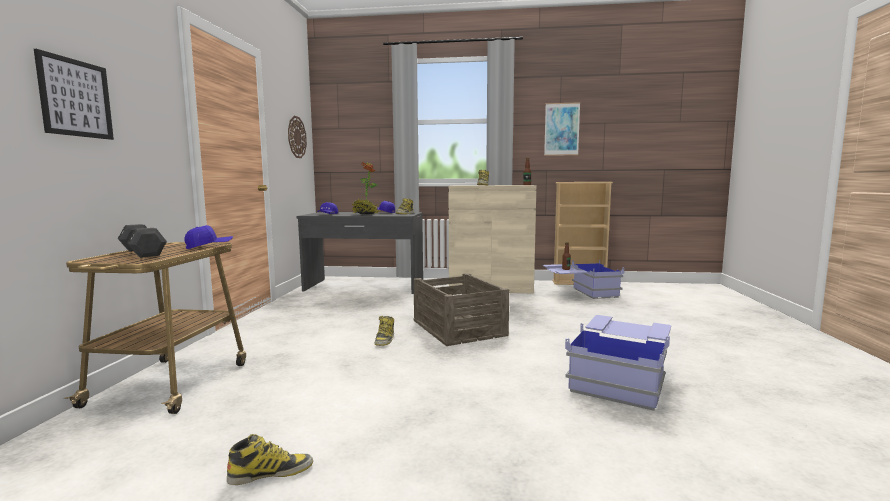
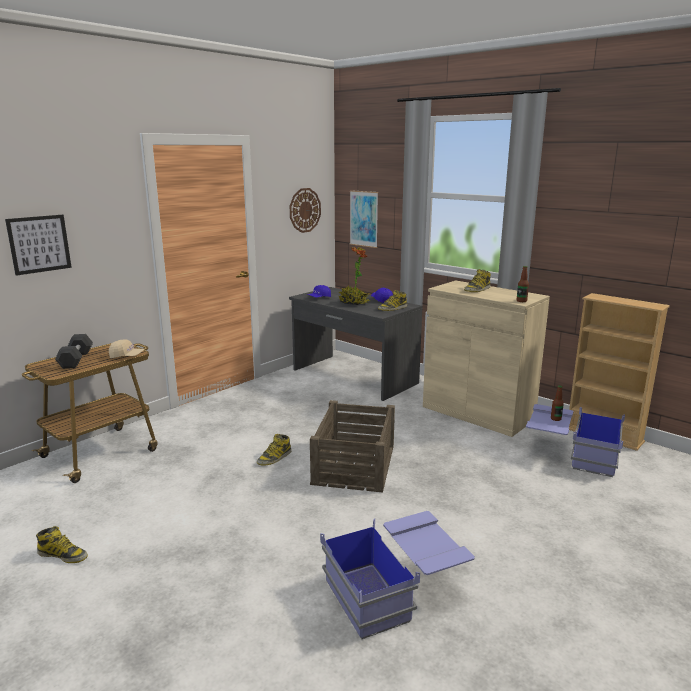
camera: 35 degrees right, 10 degrees up
blue cap [185,225,233,249] -> beige cap [109,340,145,358]
picture [544,102,580,156] -> picture moved to [350,190,378,248]

